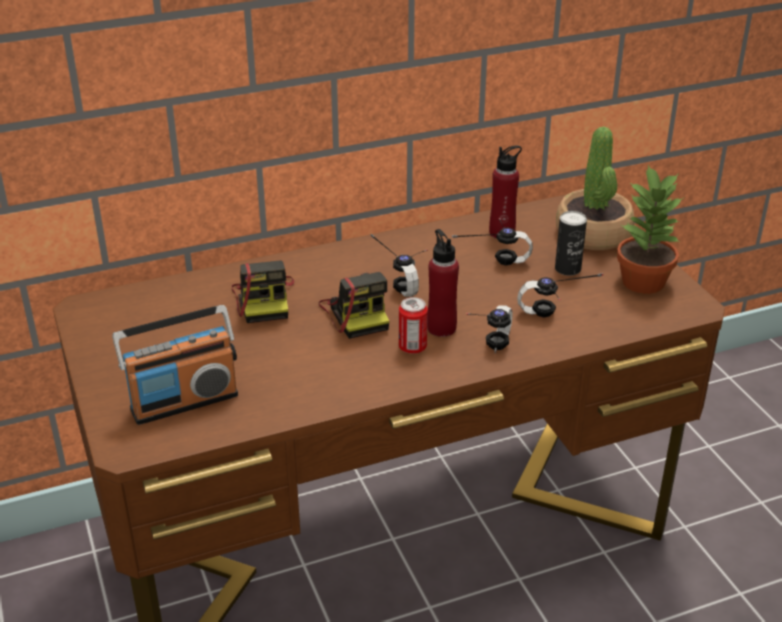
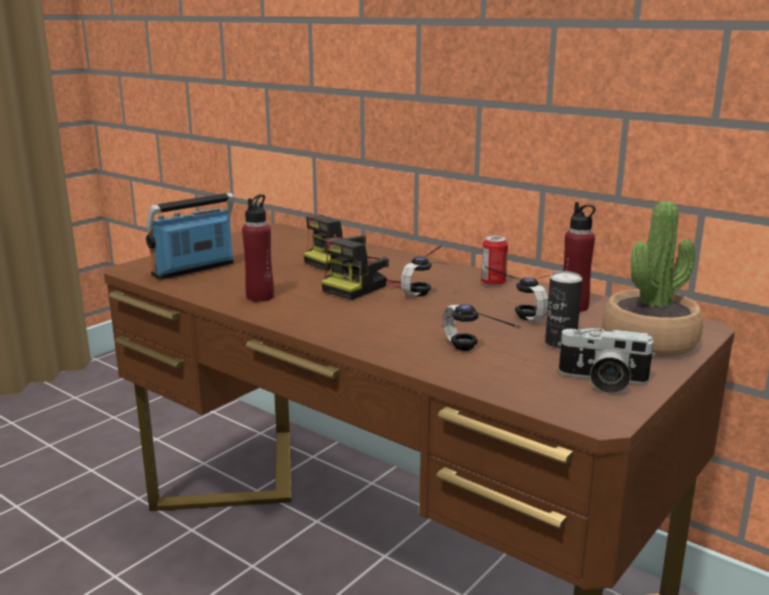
camera: 60 degrees right, 15 degrees down
radio [112,305,238,425] -> radio turned 105 degrees clockwise [146,193,235,280]
can [399,297,428,354] -> can moved to [481,236,508,286]
red bottle [427,229,459,337] -> red bottle moved to [242,194,274,302]
headphones [466,305,513,354] -> none
potted plant [617,165,683,294] -> camera [557,328,656,393]

